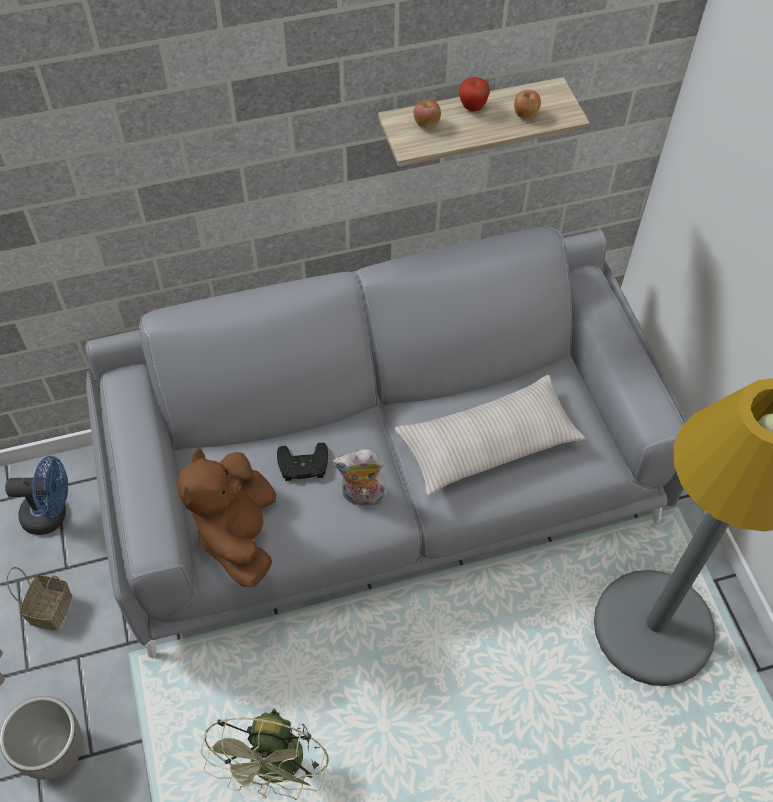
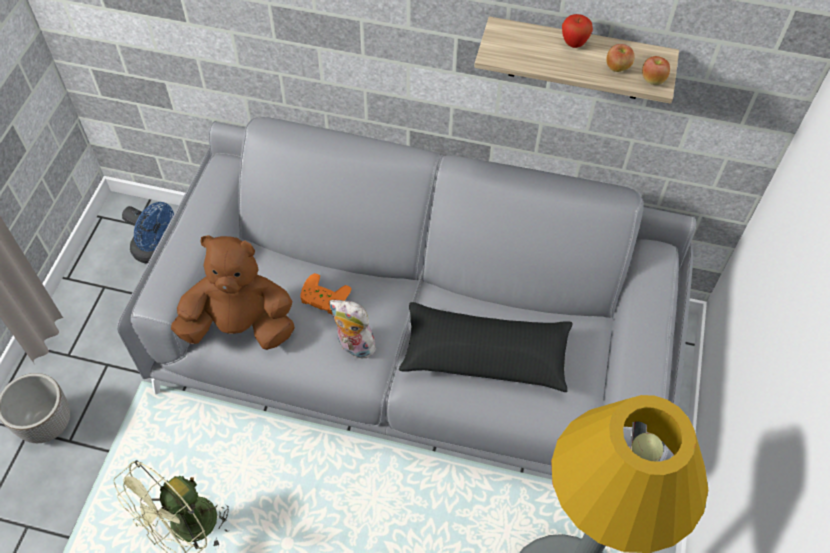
camera: 30 degrees right, 0 degrees up
basket [7,567,72,631] -> none
brown plush toy [177,449,276,587] -> brown plush toy turned 60 degrees clockwise [171,235,295,350]
black game controller [277,443,328,481] -> orange game controller [300,273,351,315]
beige pillow [395,375,585,496] -> black pillow [399,302,572,392]
apple [414,100,441,128] -> apple moved to [642,56,670,85]

